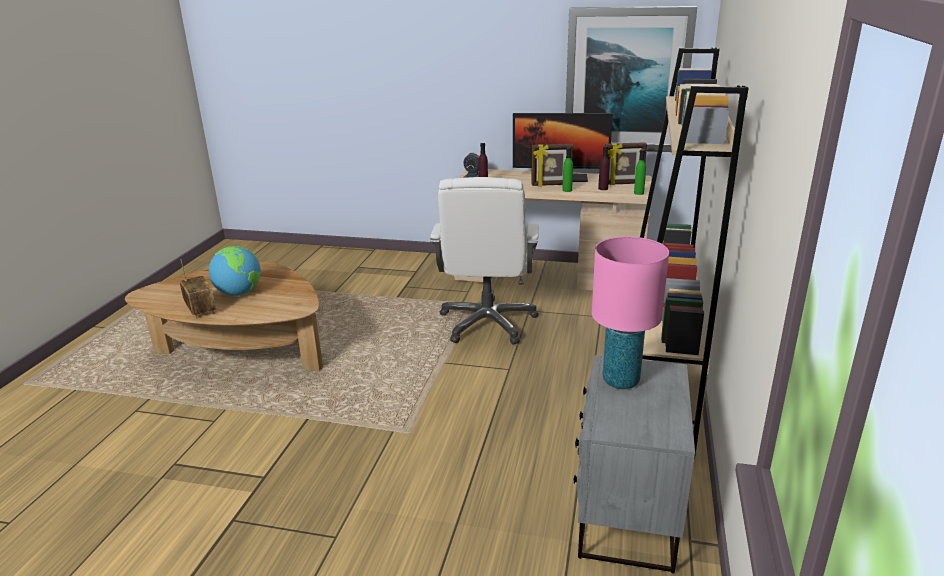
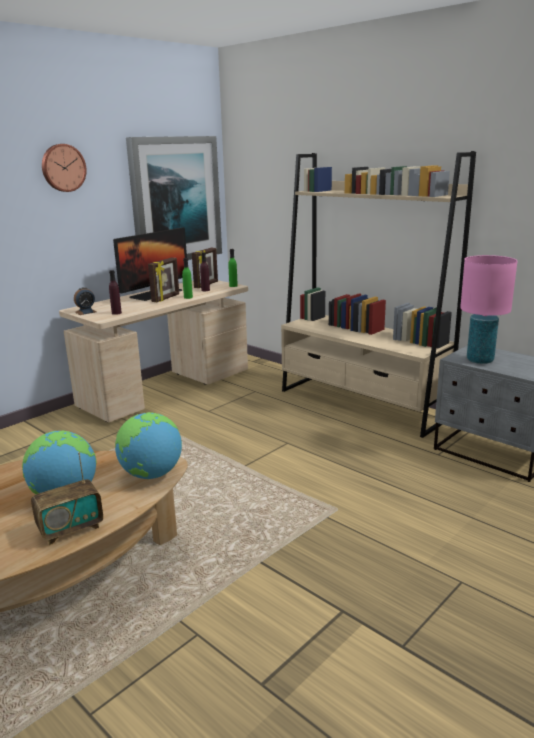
camera: 60 degrees left, 5 degrees down
radio [180,259,216,319] -> radio turned 150 degrees clockwise [31,452,103,545]
white office chair [430,177,539,344] -> none
none -> wall clock [42,144,87,192]
none -> globe [115,412,182,479]

